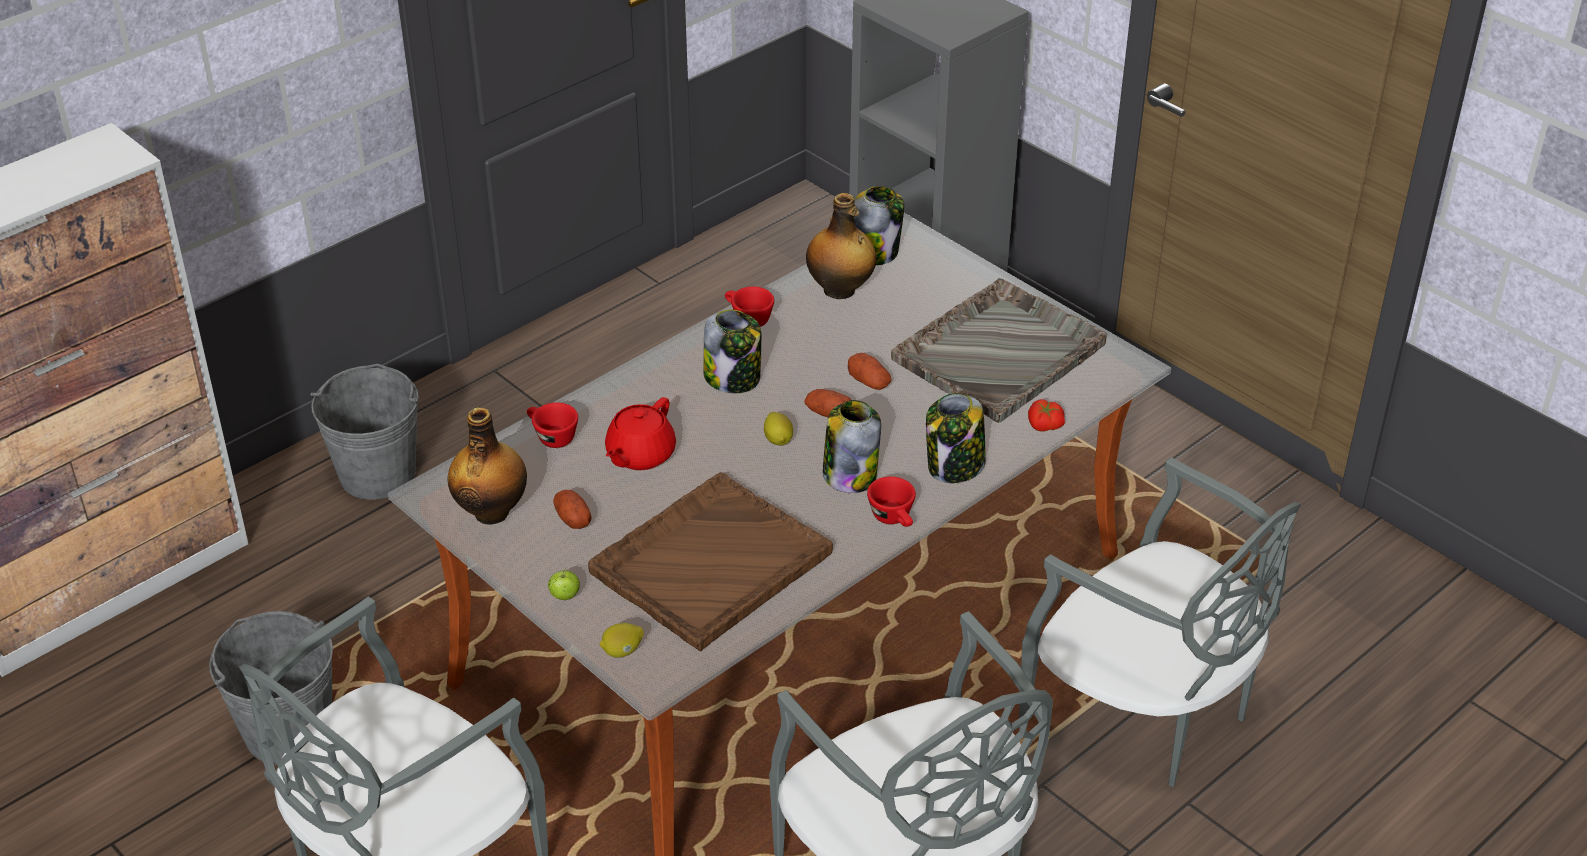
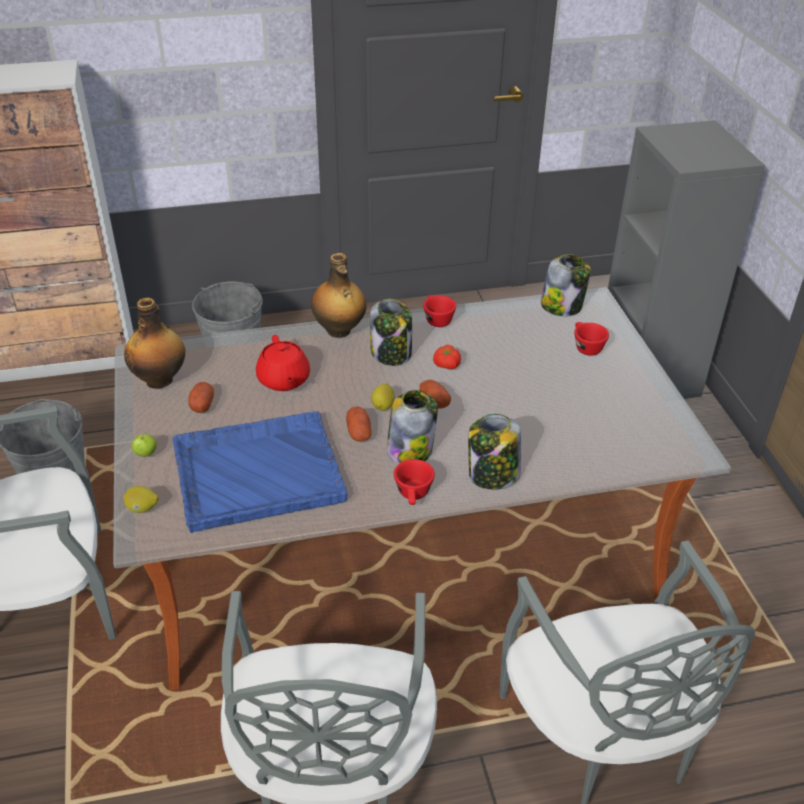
camera: 30 degrees right, 0 degrees up
red cup [527,403,578,448] -> red cup moved to [574,322,609,356]
brown tray [588,472,833,651] -> blue tray [173,411,347,533]
red teapot [605,397,676,470] -> red teapot turned 75 degrees counterclockwise [256,335,310,391]
bottle [806,193,876,299] -> bottle moved to [311,253,367,338]
potato [848,353,892,390] -> potato moved to [346,406,371,442]
grey tray [891,278,1107,423] -> none
tomato [1028,399,1065,431] -> tomato moved to [433,345,461,369]

